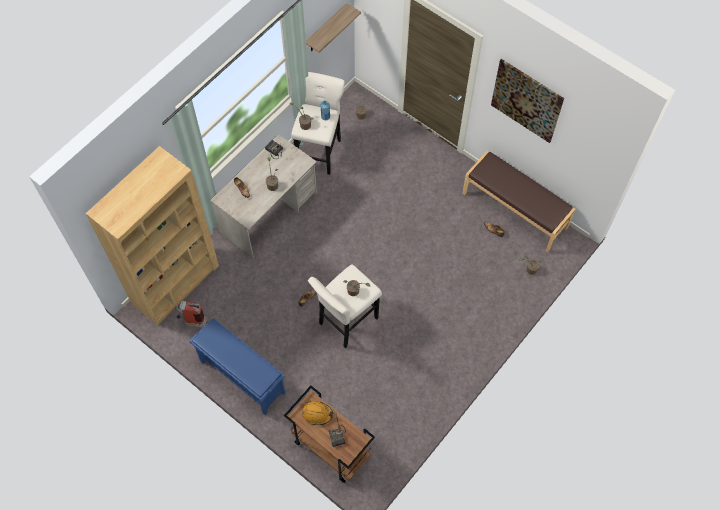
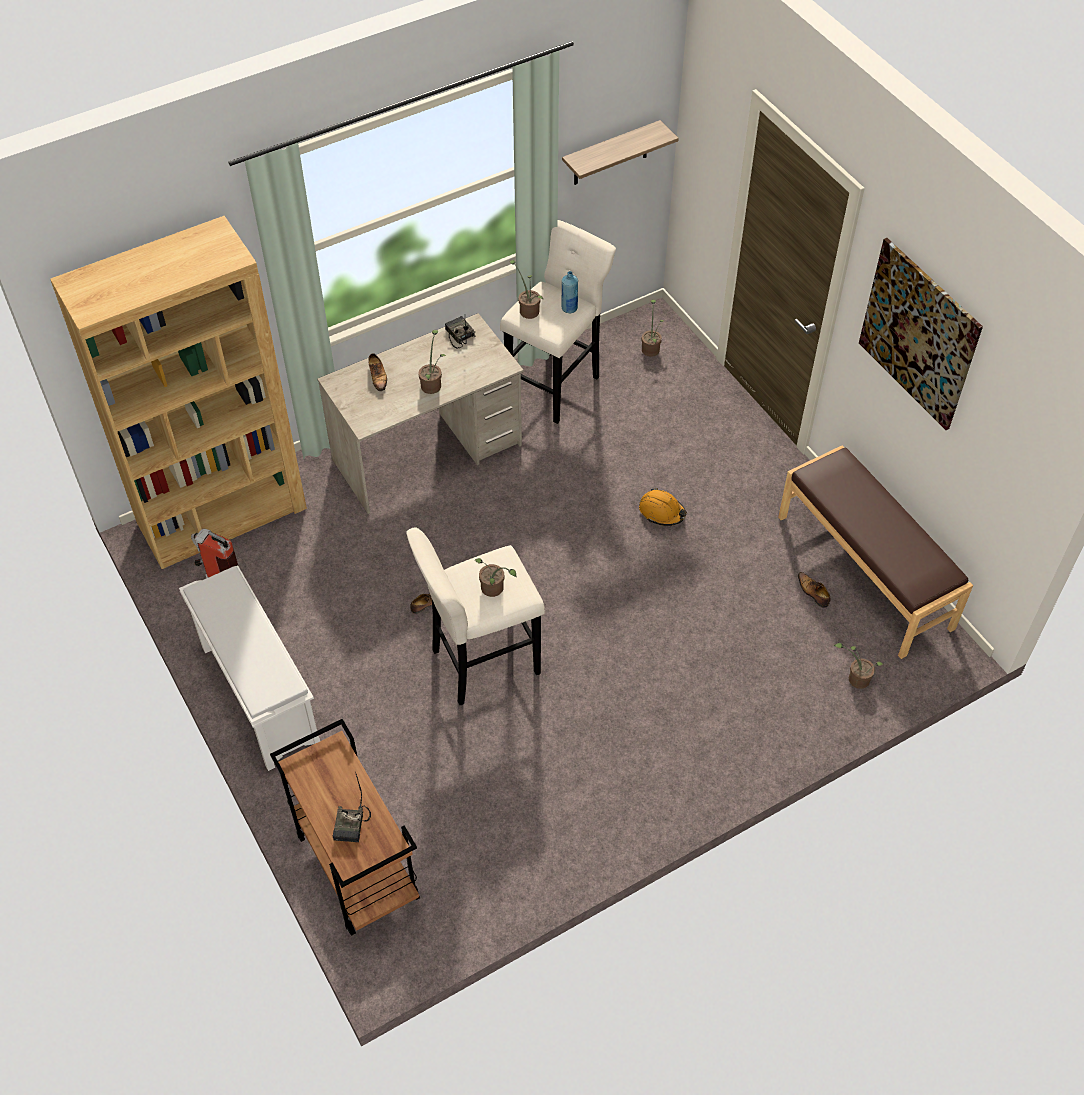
camera: 20 degrees right, 10 degrees down
blue shoe rack [190,318,286,415] -> white shoe rack [179,566,320,771]
orange hard hat [302,401,334,425] -> orange hard hat moved to [639,488,687,526]

